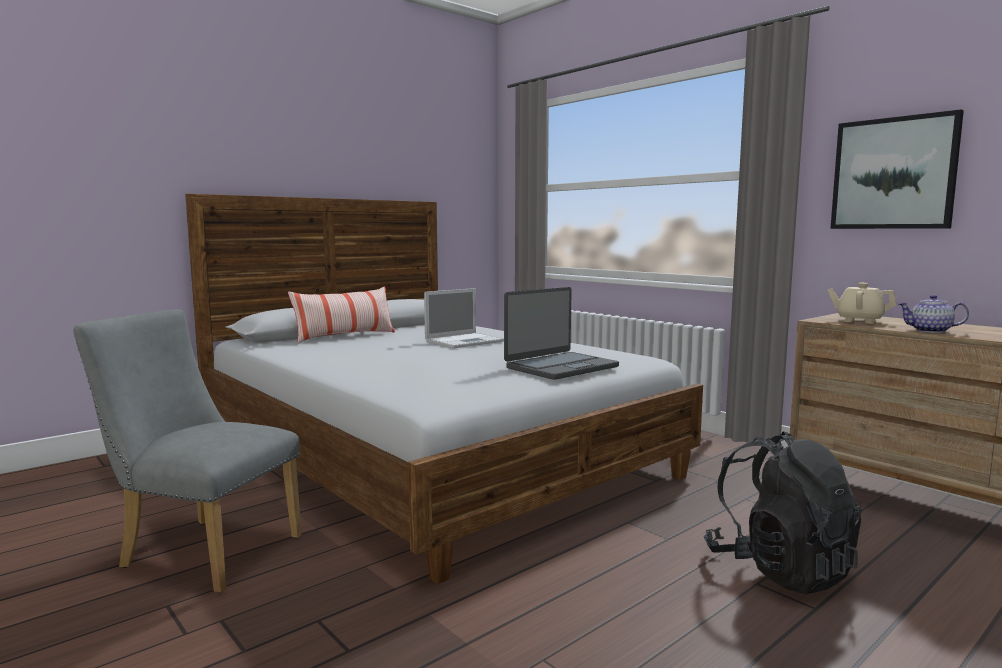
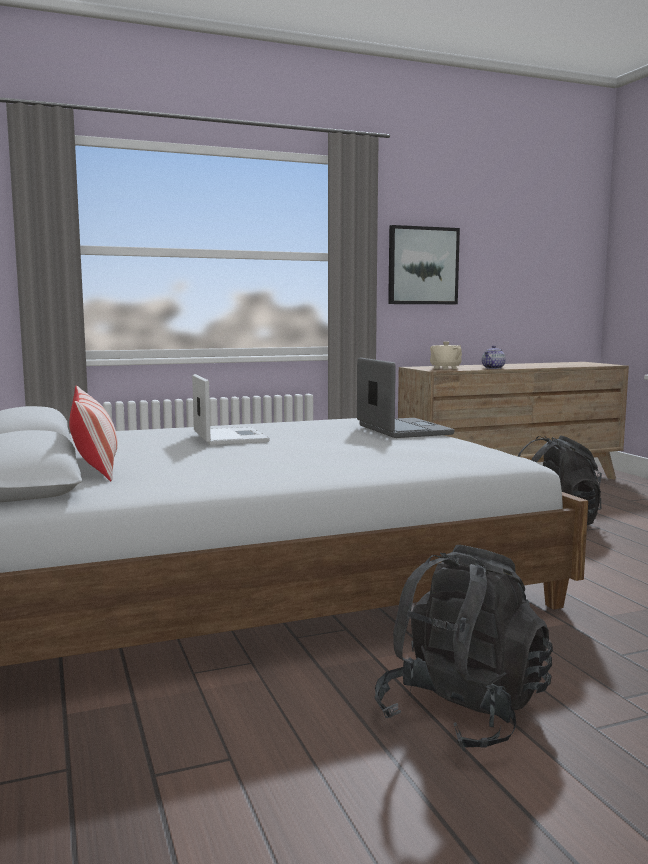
camera: 70 degrees left, 0 degrees up
grey chair [73,310,302,593] -> black backpack [374,545,553,751]

